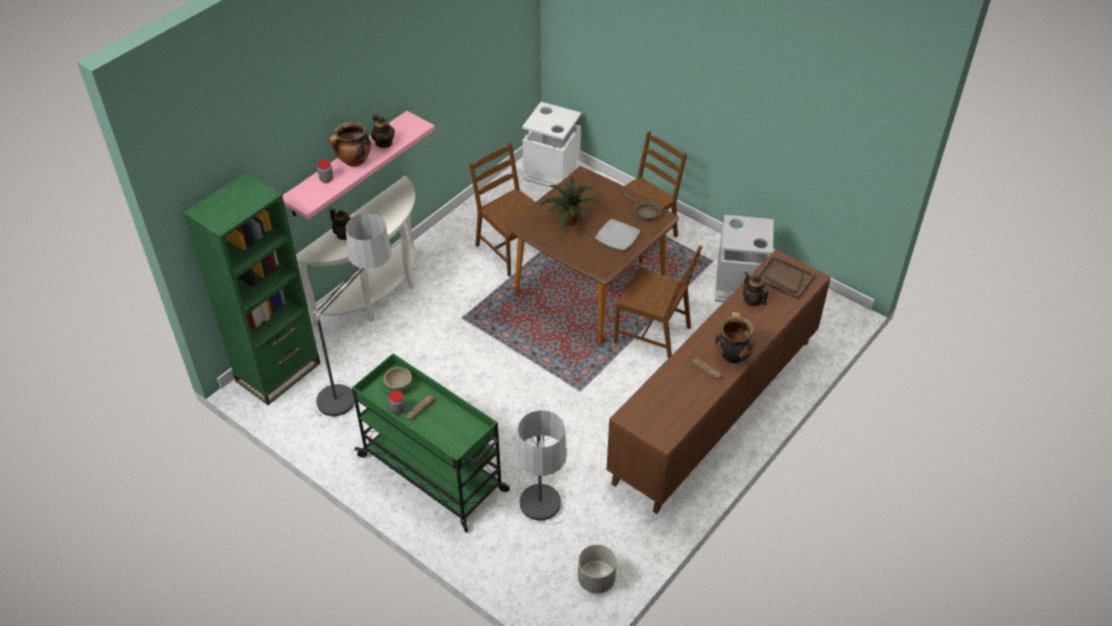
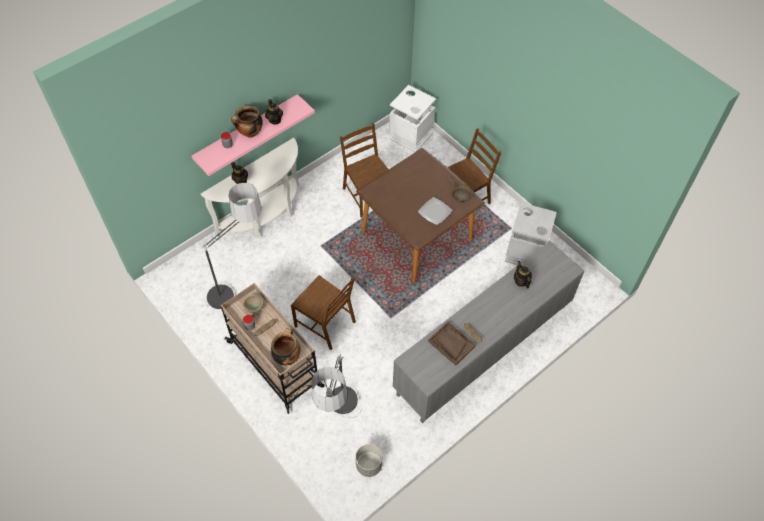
camera: 10 degrees right, 10 degrees up
green bookcase [183,172,320,405] -> none
green cart [352,353,510,532] -> beige cart [220,283,325,414]
potted plant [540,177,599,232] -> none
brown cabinet [606,249,831,514] -> grey cabinet [393,241,584,423]
brown chair [614,245,703,359] -> brown chair moved to [291,275,356,350]
cooking pot [715,312,755,364] -> cooking pot moved to [271,328,301,365]
brown tray [757,256,816,300] -> brown tray moved to [428,321,476,365]

